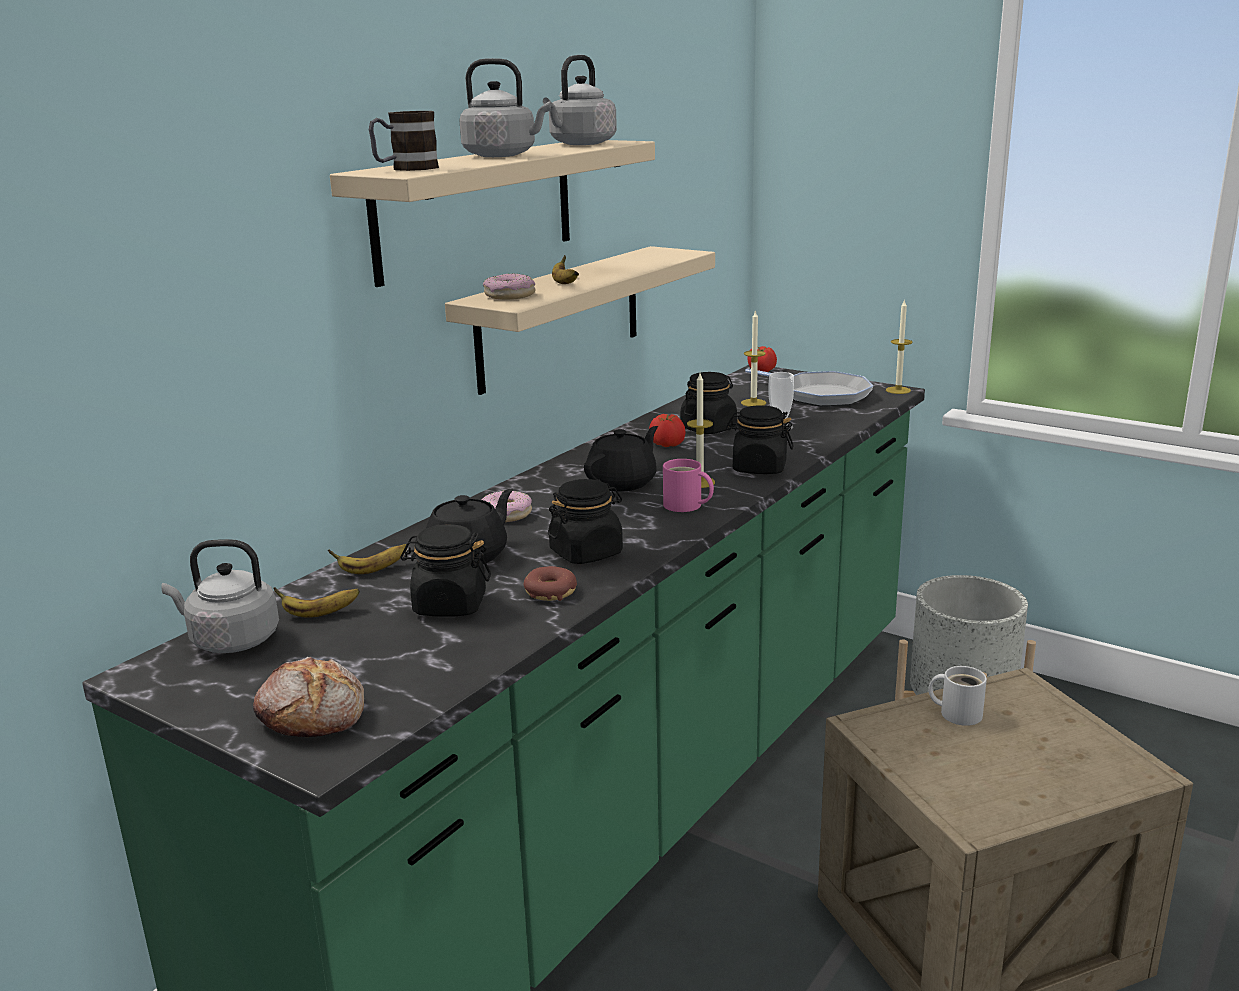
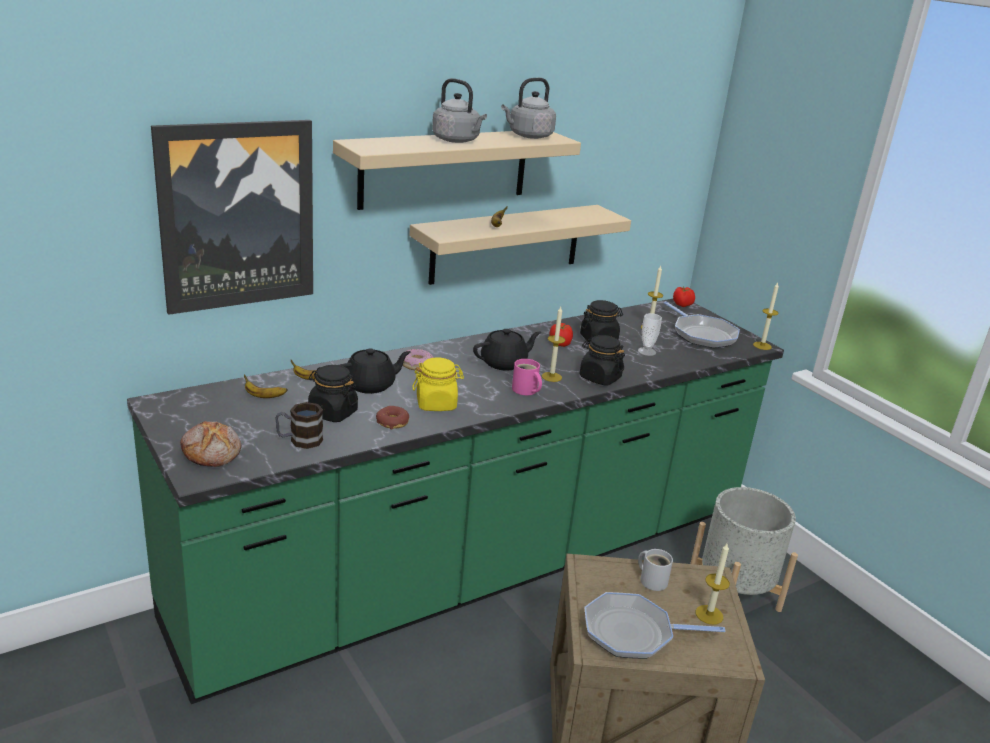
camera: 20 degrees right, 5 degrees up
grey kettle [161,539,279,653] -> none
mug [369,111,439,171] -> mug moved to [275,402,323,449]
donut [483,273,536,300] -> none
black jar [548,479,623,564] -> yellow jar [412,358,464,411]
none -> picture [151,120,313,315]
none -> frying pan [584,592,725,659]
none -> candle [696,543,730,625]

